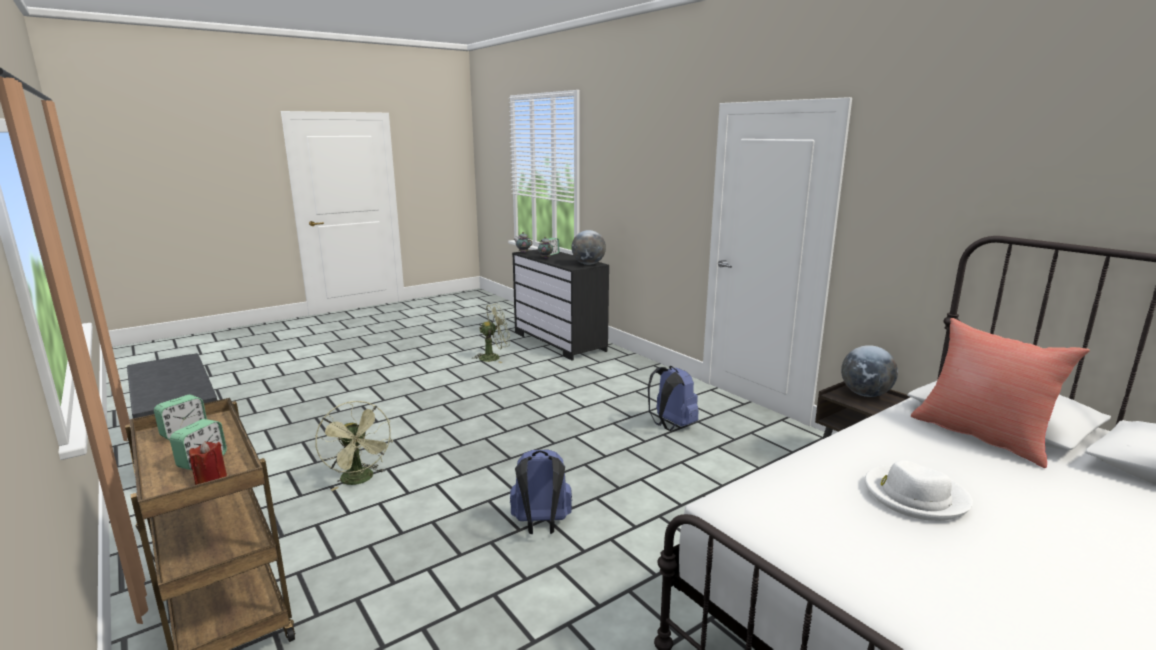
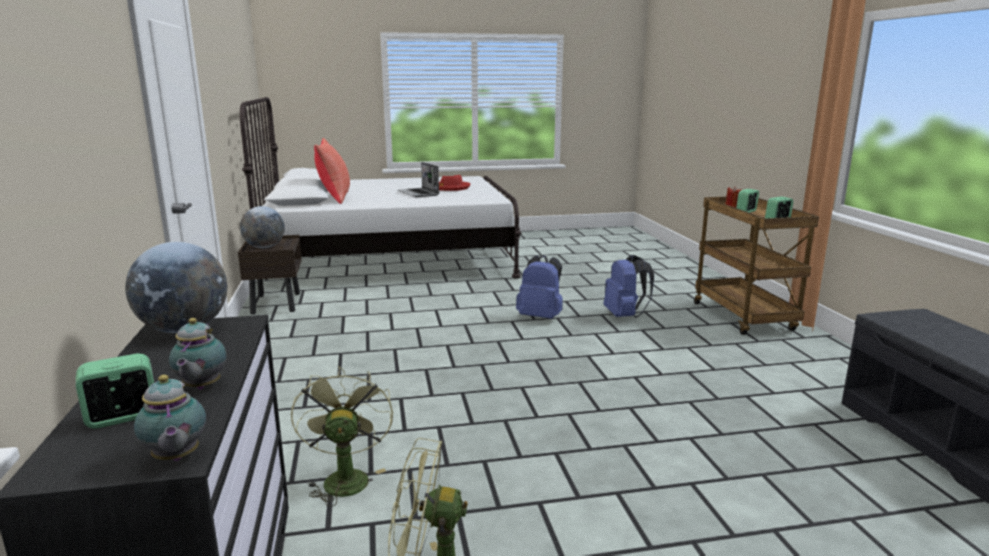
camera: 155 degrees left, 0 degrees up
green fan [315,401,393,491] -> green fan moved to [291,366,393,507]
blue backpack [648,366,699,431] -> blue backpack moved to [603,255,654,318]
white hat [865,461,973,521] -> laptop [398,162,439,197]
none -> red hat [439,175,470,191]

